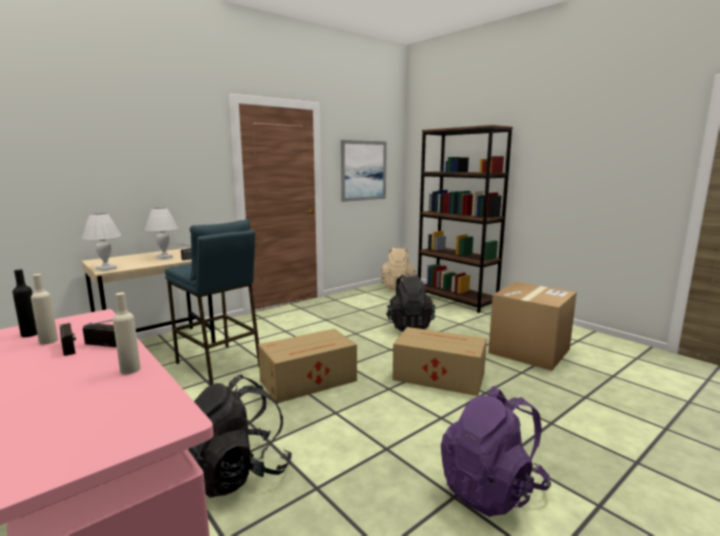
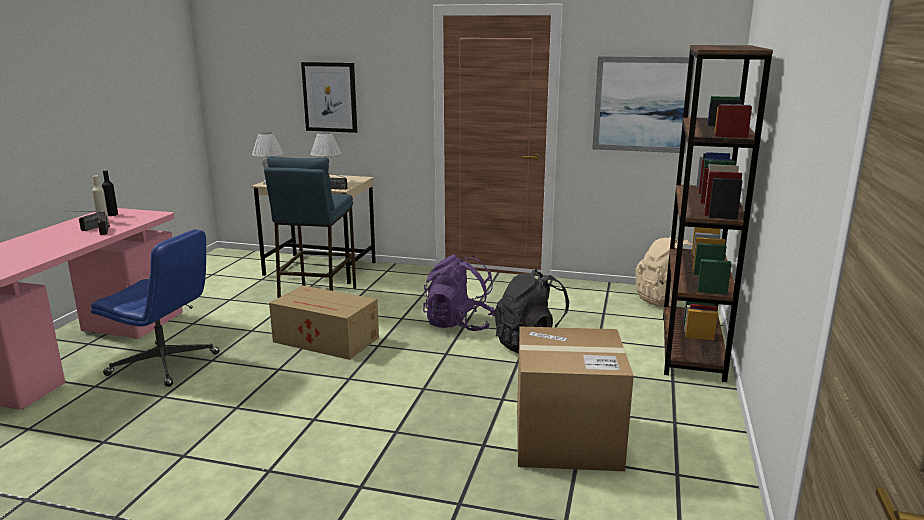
camera: 55 degrees right, 5 degrees up
beige bottle [113,292,141,374] -> none
black backpack [188,375,292,498] -> blue office chair [91,229,220,387]
cardboard box [393,327,487,396] -> none
purple backpack [441,386,551,517] -> purple backpack moved to [423,255,495,331]
none -> picture [301,62,357,133]

